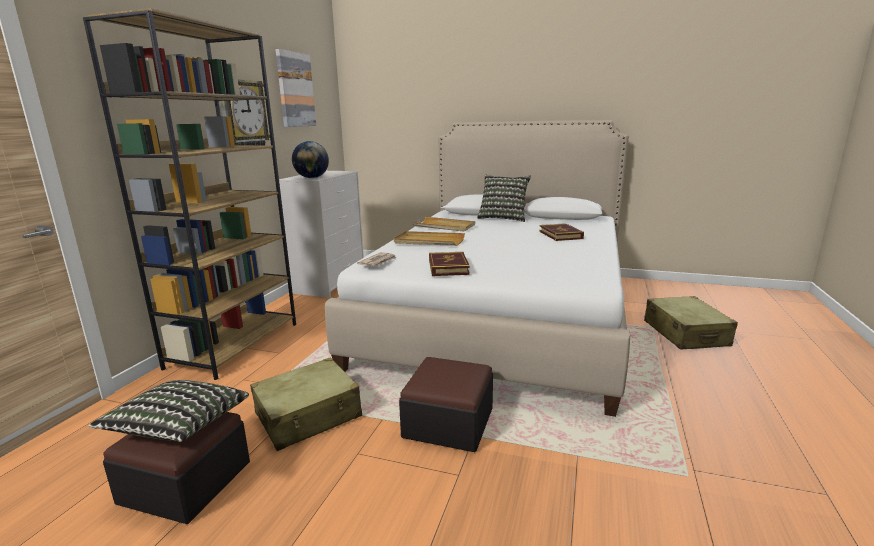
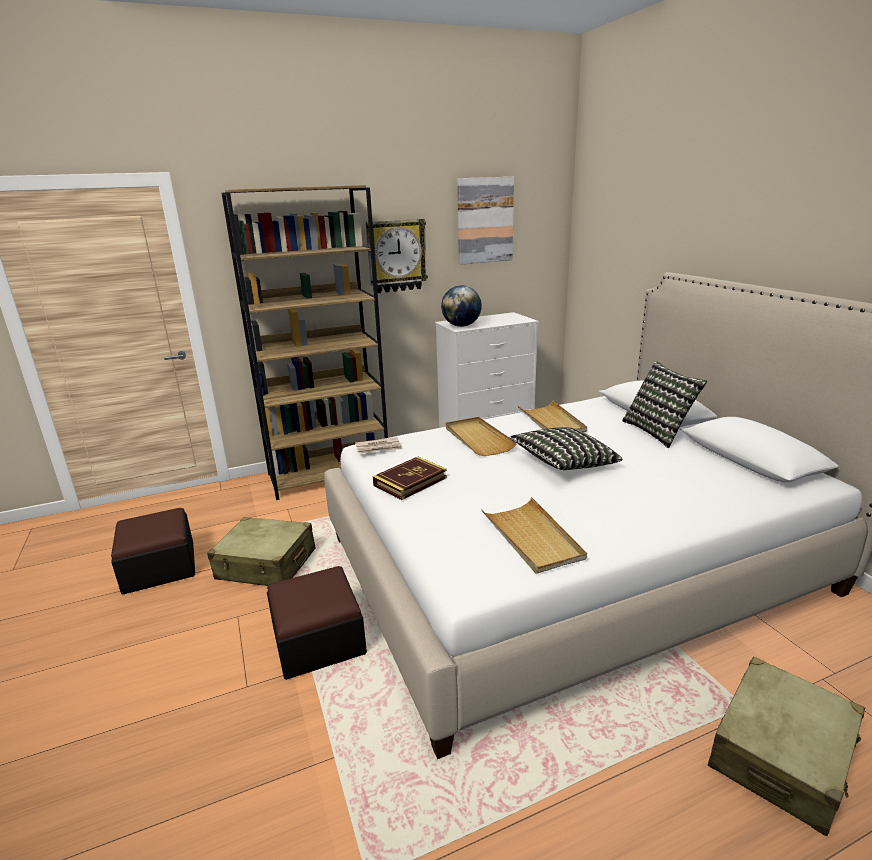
camera: 50 degrees right, 5 degrees up
pillow [89,380,249,442] -> pillow moved to [509,427,622,470]
book [539,223,584,241] -> none
none -> beige tray [481,497,587,574]

